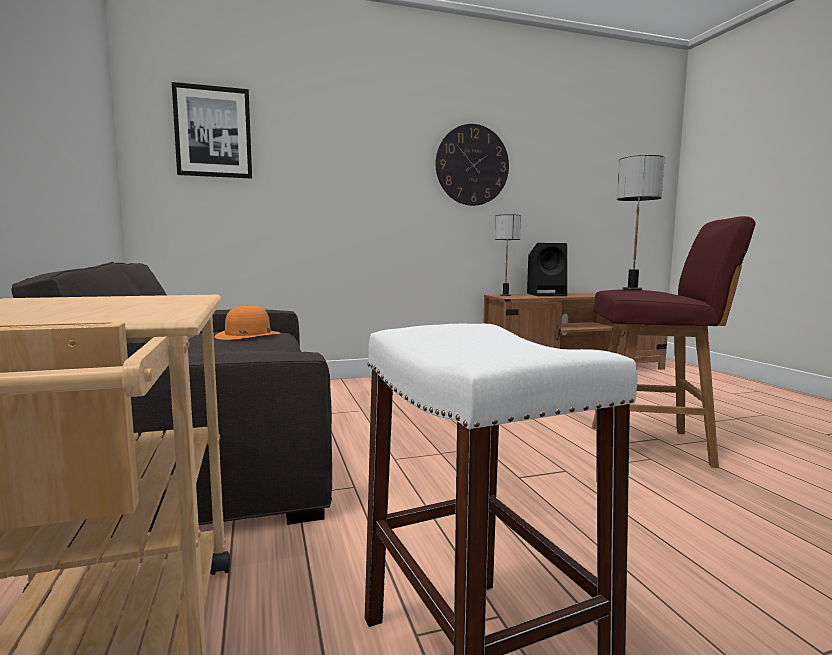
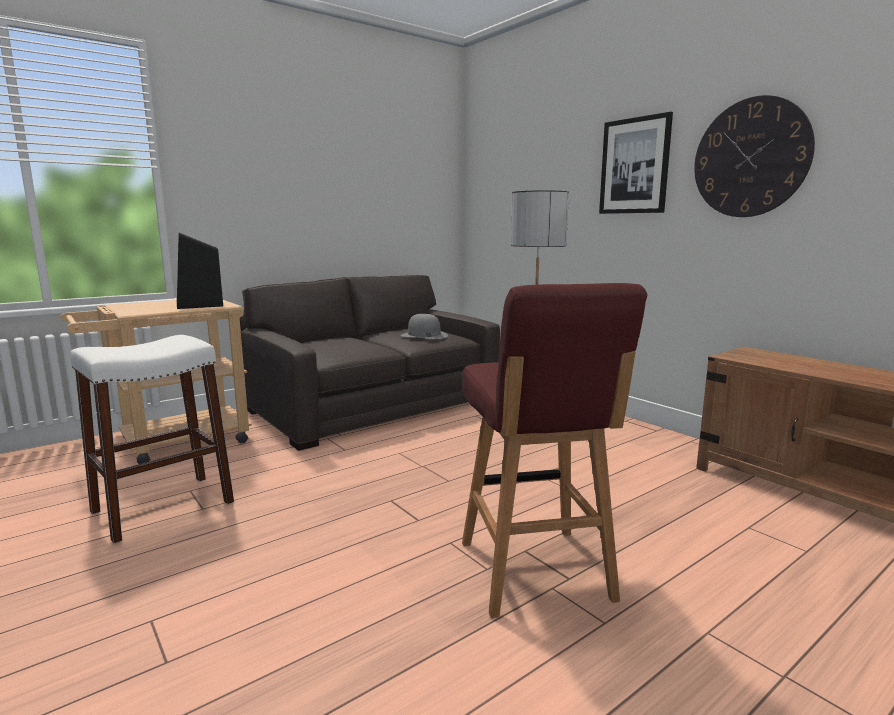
camera: 70 degrees right, 5 degrees up
picture [172,82,252,179] -> picture moved to [599,112,673,214]
orange hat [215,306,280,340] -> grey hat [401,314,448,339]
table lamp [495,215,521,296] -> none
black speaker [527,243,567,296] -> black speaker moved to [177,233,223,309]

